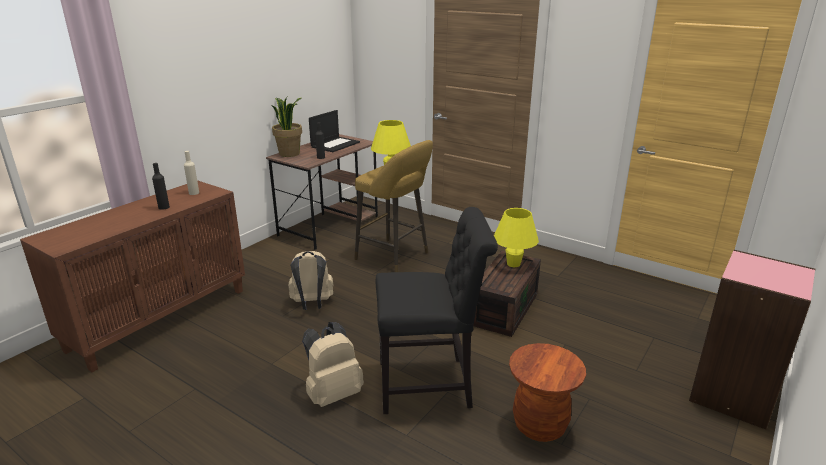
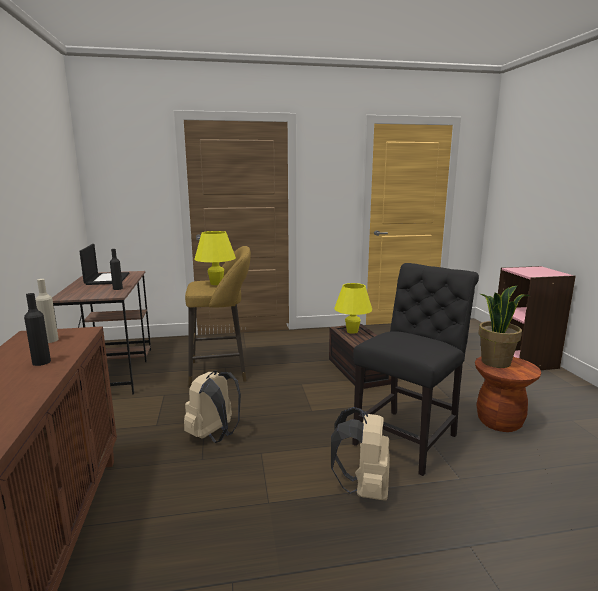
camera: 45 degrees left, 10 degrees down
potted plant [272,97,302,157] -> potted plant moved to [478,286,529,368]

